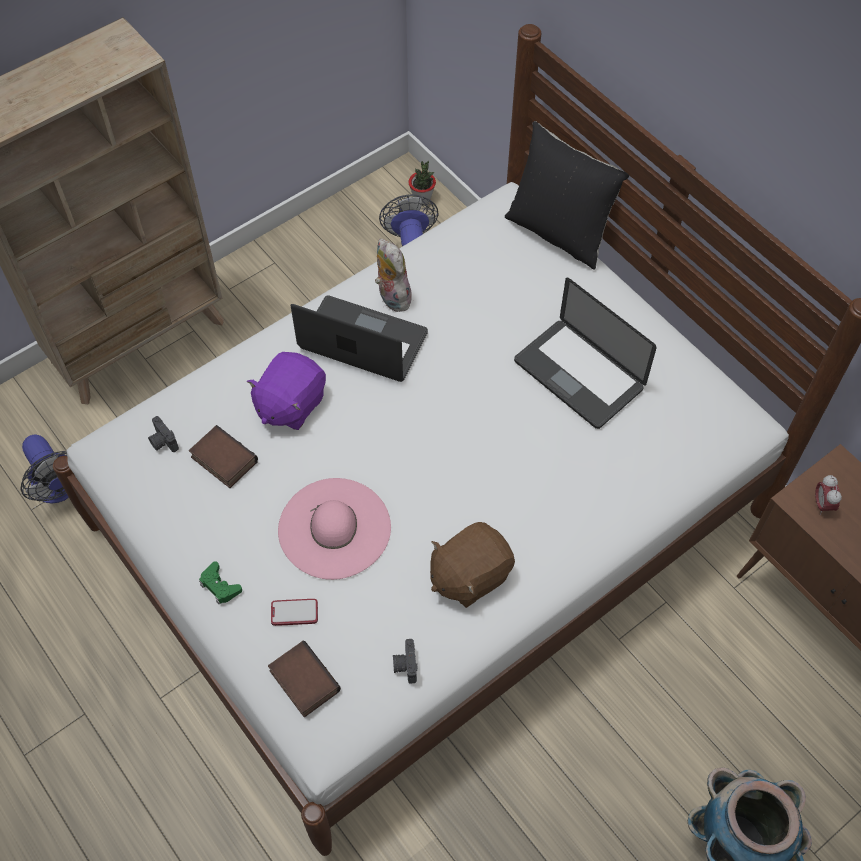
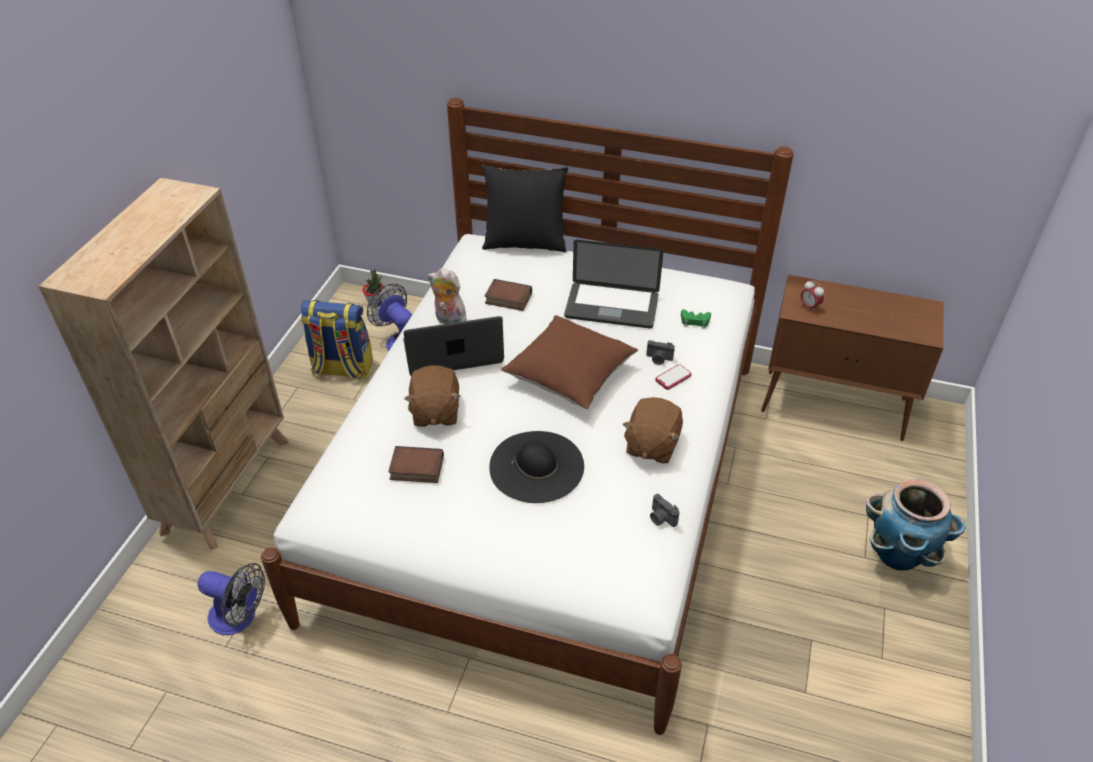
camera: 35 degrees left, 15 degrees down
camera [148,416,179,452] -> camera moved to [646,340,675,365]
green game controller [199,561,242,604] -> green game controller moved to [681,309,711,329]
purple plush toy [247,352,326,430] -> brown plush toy [404,365,461,427]
book [268,640,341,717] -> book moved to [485,279,532,311]
phone [271,599,318,626] -> phone moved to [655,364,691,390]
pink hat [278,478,391,580] -> black hat [489,431,584,503]
none -> backpack [301,300,373,380]
none -> brown pillow [501,315,638,409]

